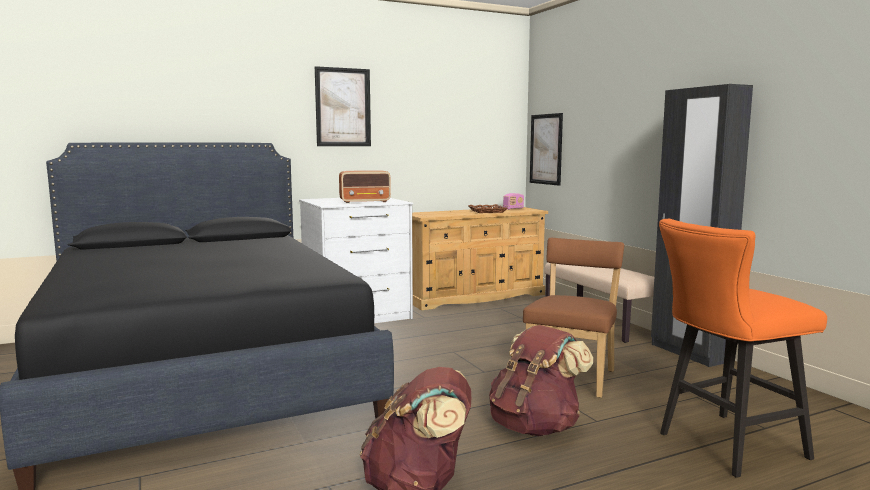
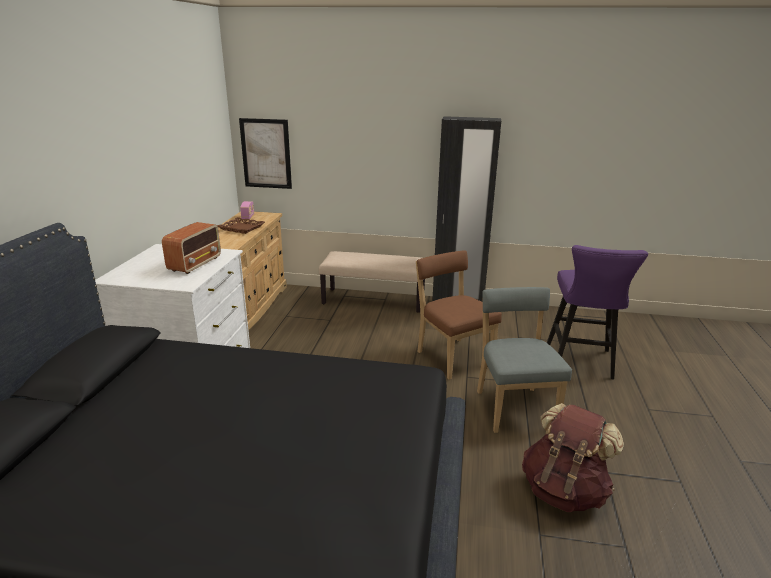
camera: 55 degrees left, 15 degrees up
picture [315,66,371,146] -> none
brown backpack [489,325,593,436] -> grey chair [477,287,572,433]
orange stool [659,219,827,478] -> purple stool [547,245,648,379]

